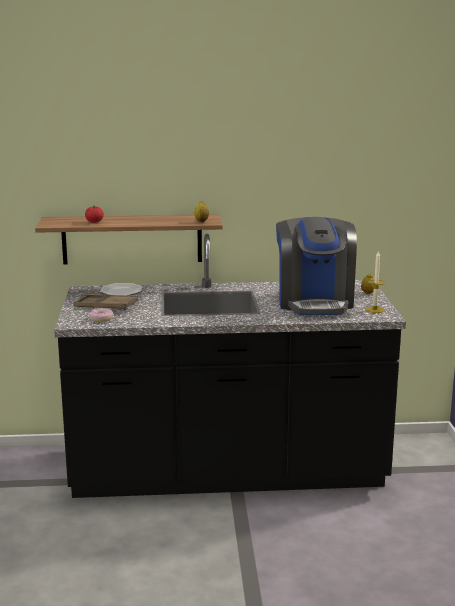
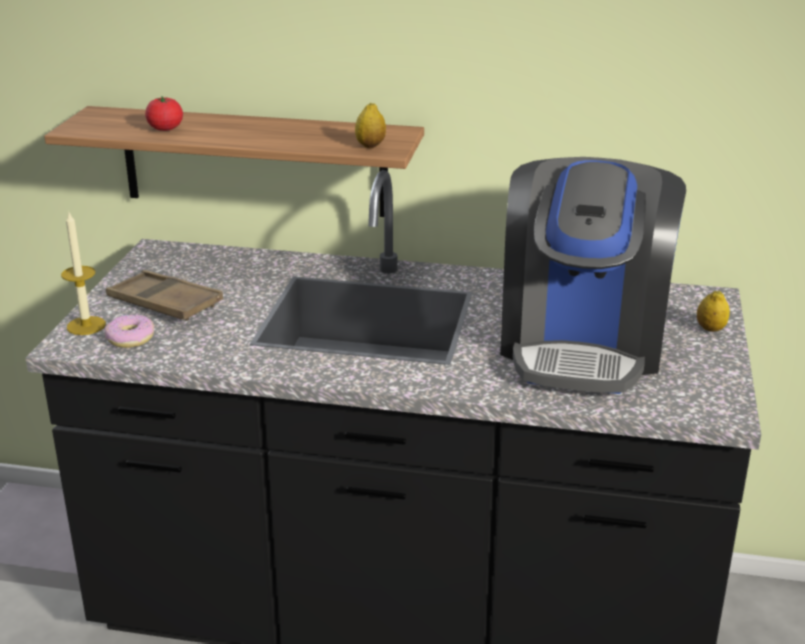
camera: 15 degrees right, 10 degrees up
plate [100,283,143,296] -> none
candle [365,251,385,313] -> candle moved to [61,213,106,335]

